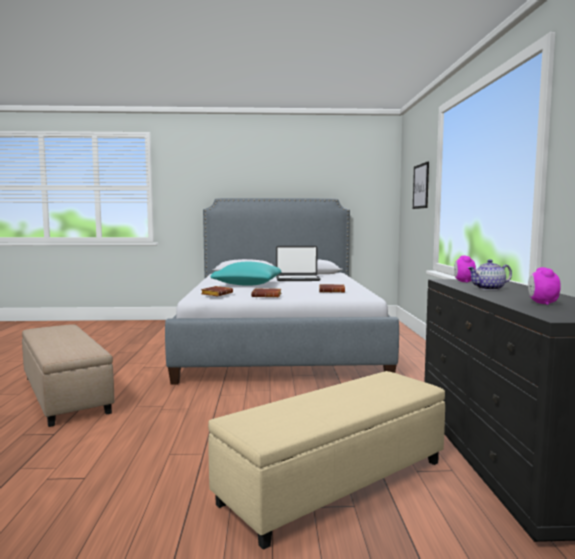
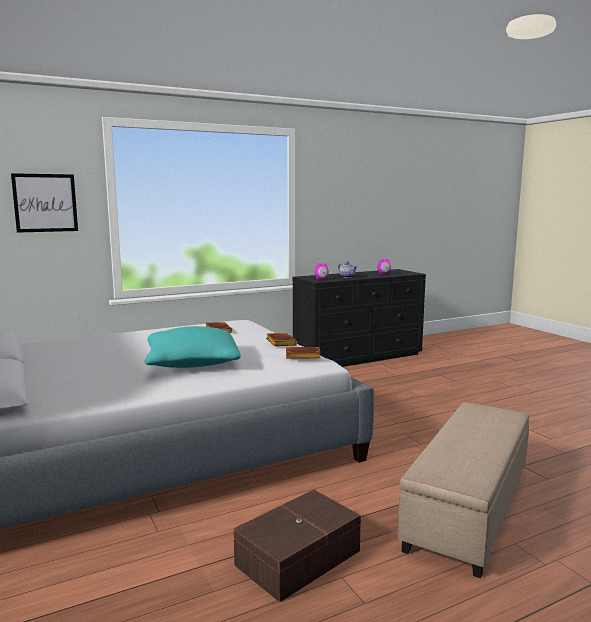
camera: 115 degrees left, 5 degrees up
beige ottoman [208,371,445,550] -> none
laptop [276,246,321,281] -> none
none -> brown storage box [233,489,361,602]

